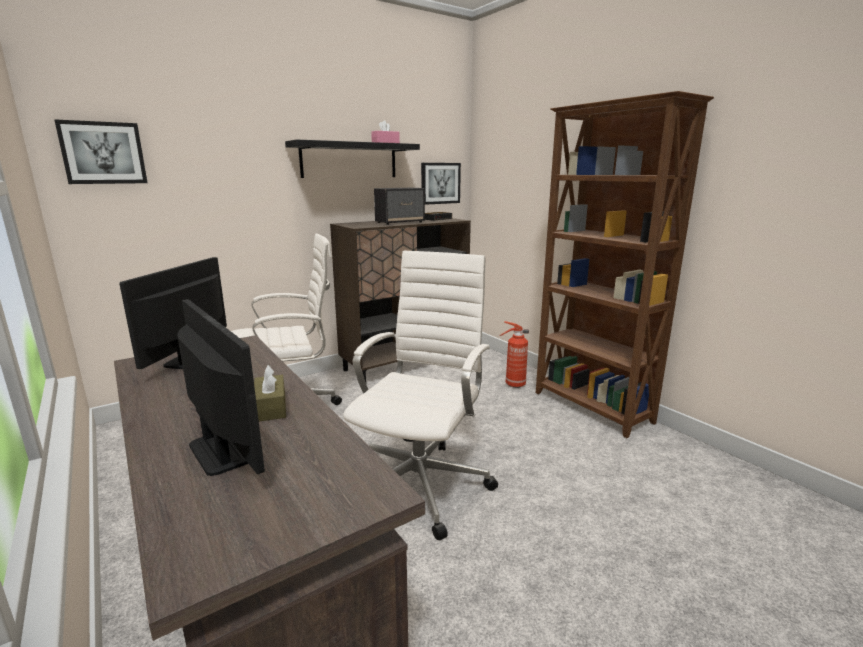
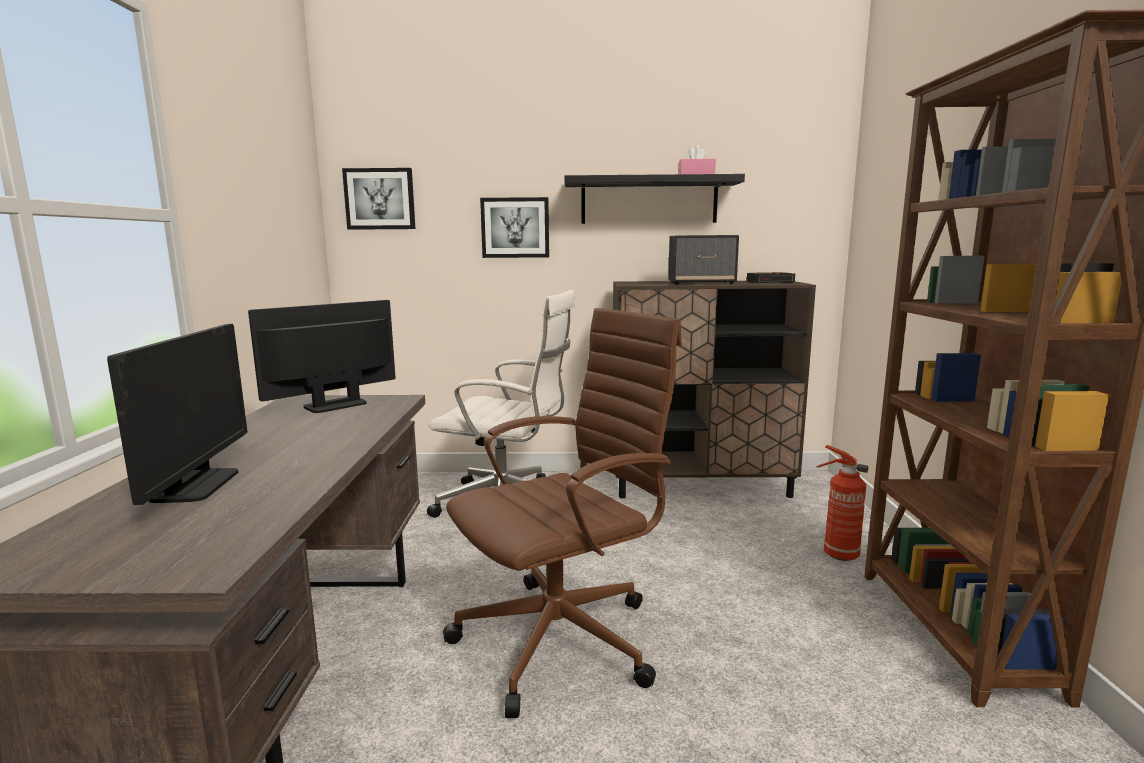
camera: 35 degrees right, 5 degrees down
brown tissue box [254,365,286,422] -> none
white office chair [343,250,498,540] -> brown office chair [443,308,682,718]
picture [421,163,461,205] -> picture moved to [480,197,549,258]

